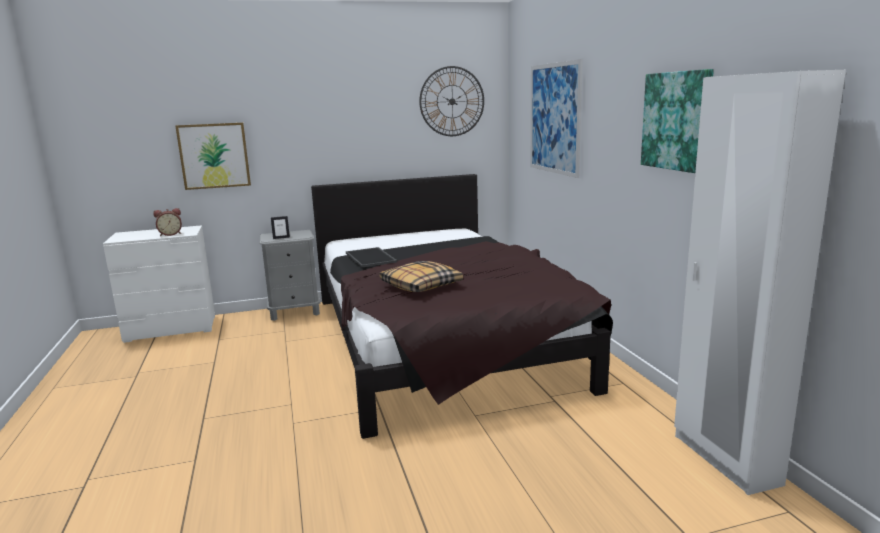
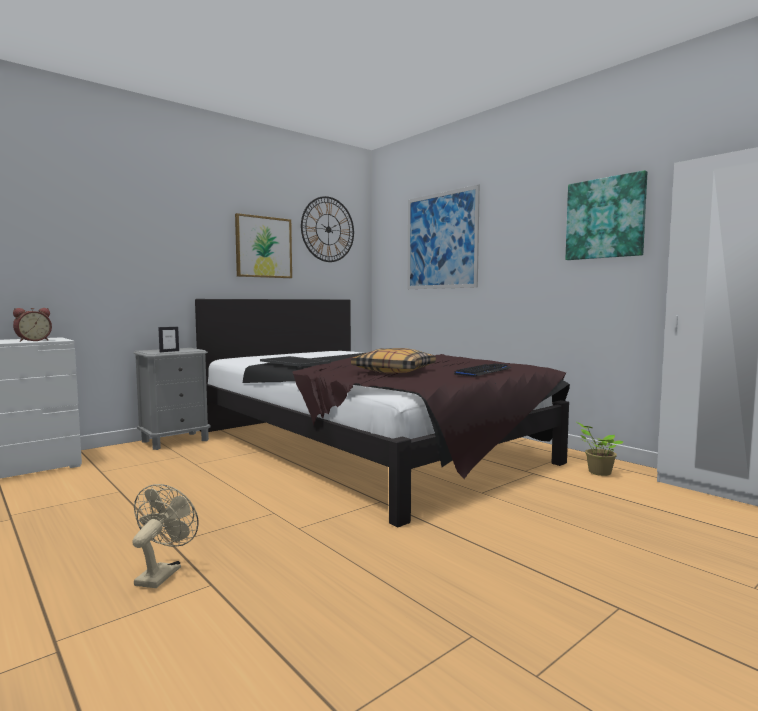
camera: 25 degrees left, 10 degrees down
picture [175,122,251,190] -> picture moved to [235,213,292,278]
none -> beige fan [132,484,199,588]
none -> keyboard [454,363,511,376]
none -> potted plant [576,422,624,476]

